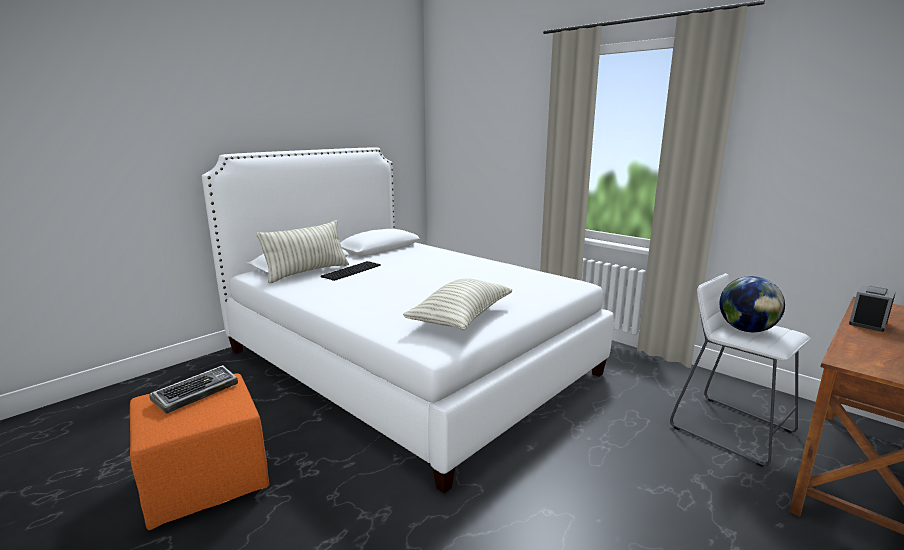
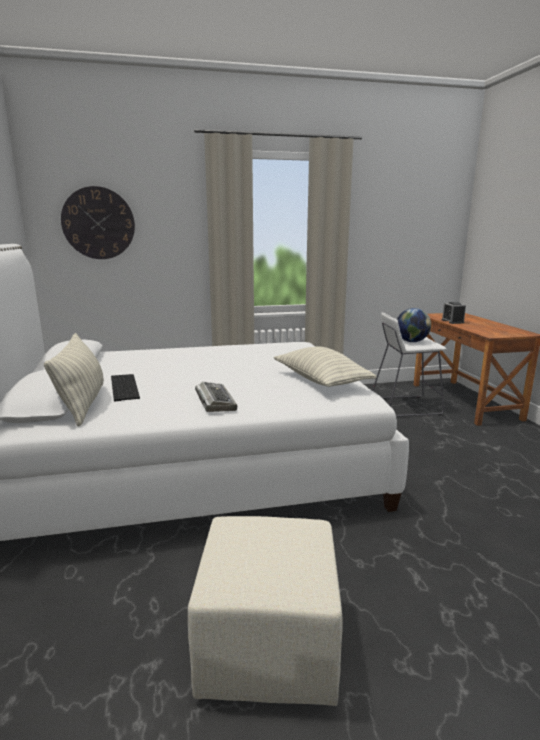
camera: 55 degrees left, 0 degrees up
orange ottoman [130,374,269,530] -> beige ottoman [188,516,343,706]
keyboard [149,365,238,414] -> keyboard moved to [195,382,237,412]
none -> wall clock [61,186,135,259]

